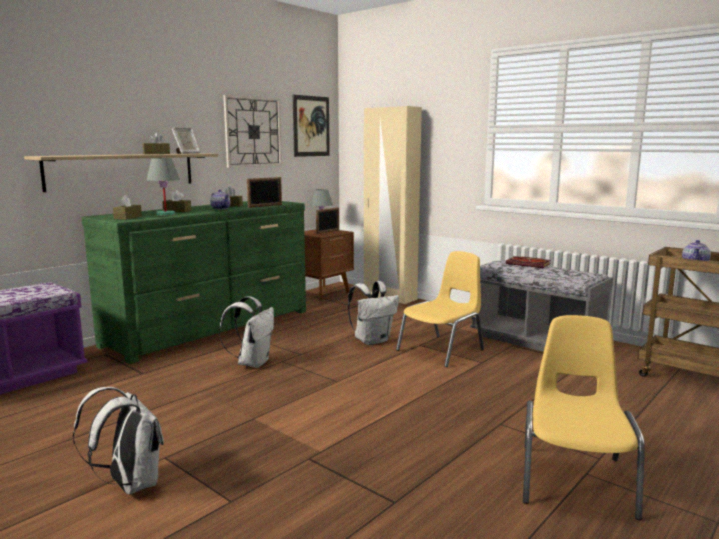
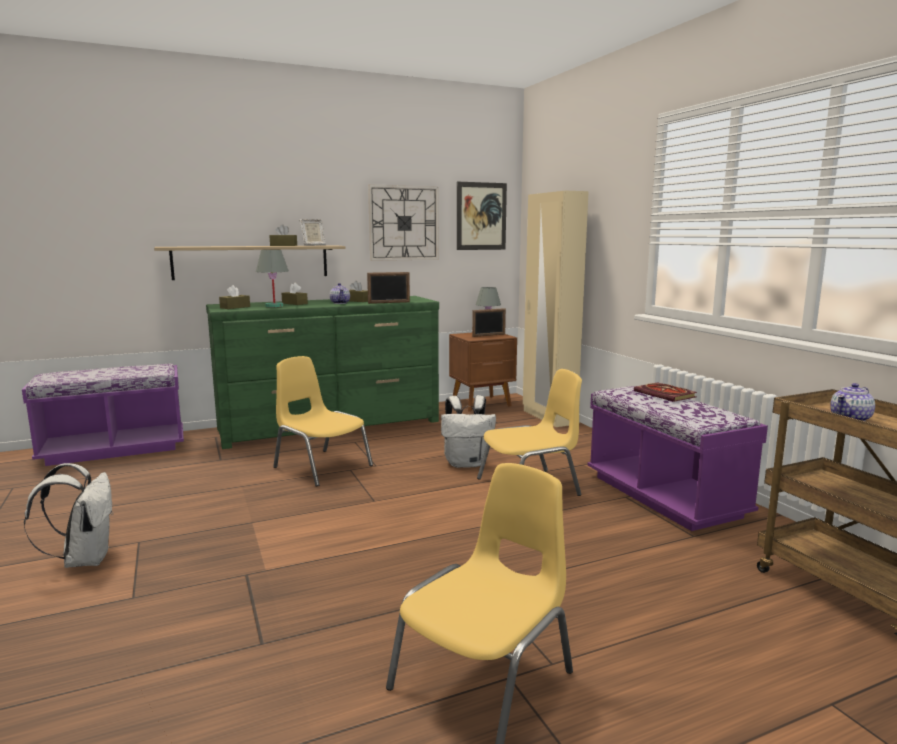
camera: 25 degrees right, 0 degrees up
white backpack [219,296,274,368] -> yellow chair [273,356,373,486]
grey bench [470,260,613,352] -> purple bench [587,386,768,531]

